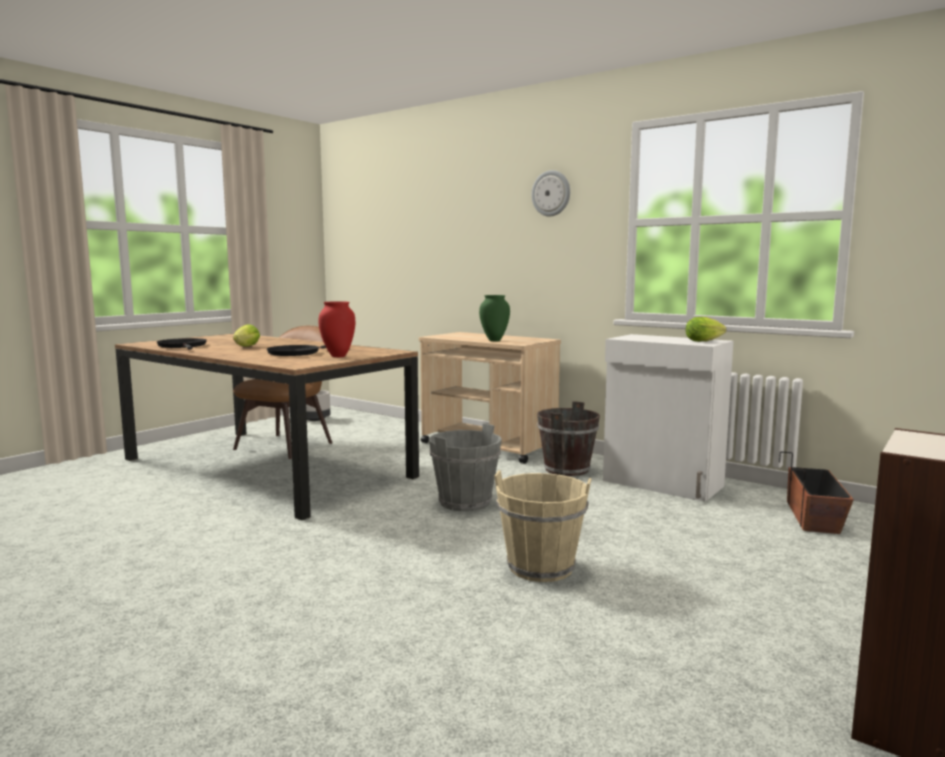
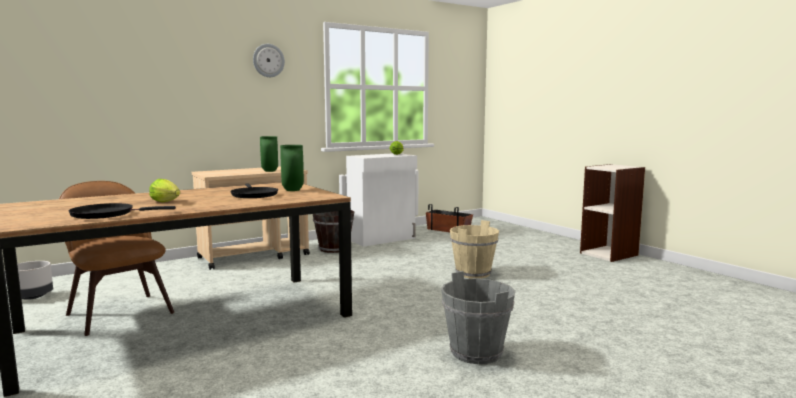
camera: 70 degrees left, 0 degrees up
red vase [319,301,355,357] -> green vase [280,145,304,191]
grey bucket [429,423,502,512] -> grey bucket moved to [441,271,515,364]

